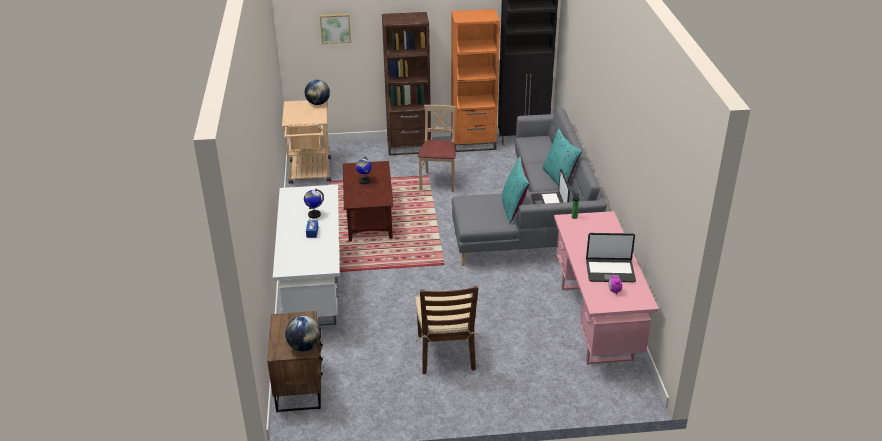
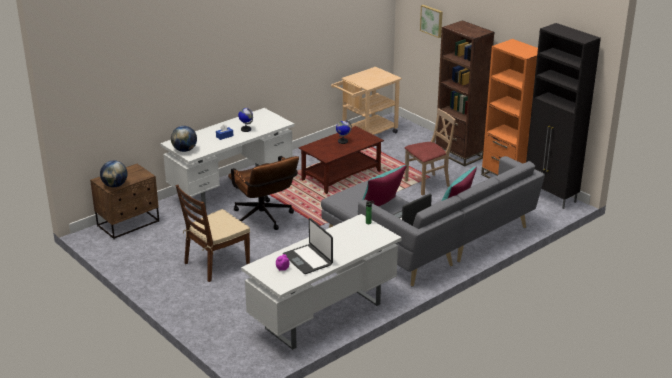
camera: 55 degrees right, 5 degrees down
globe [305,80,330,105] -> globe moved to [171,126,197,152]
pink desk [554,211,659,364] -> white desk [241,214,402,350]
none -> brown office chair [228,156,299,230]

